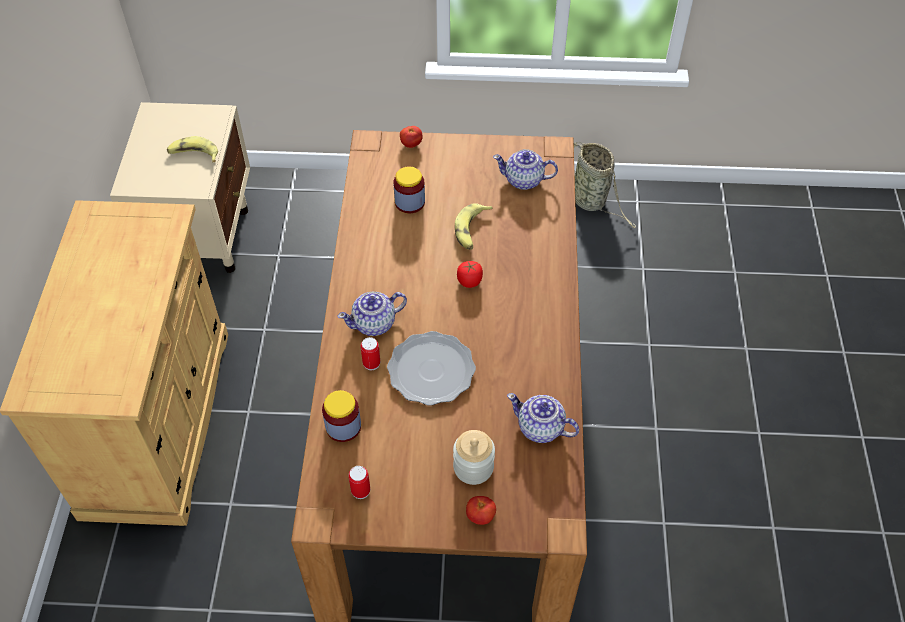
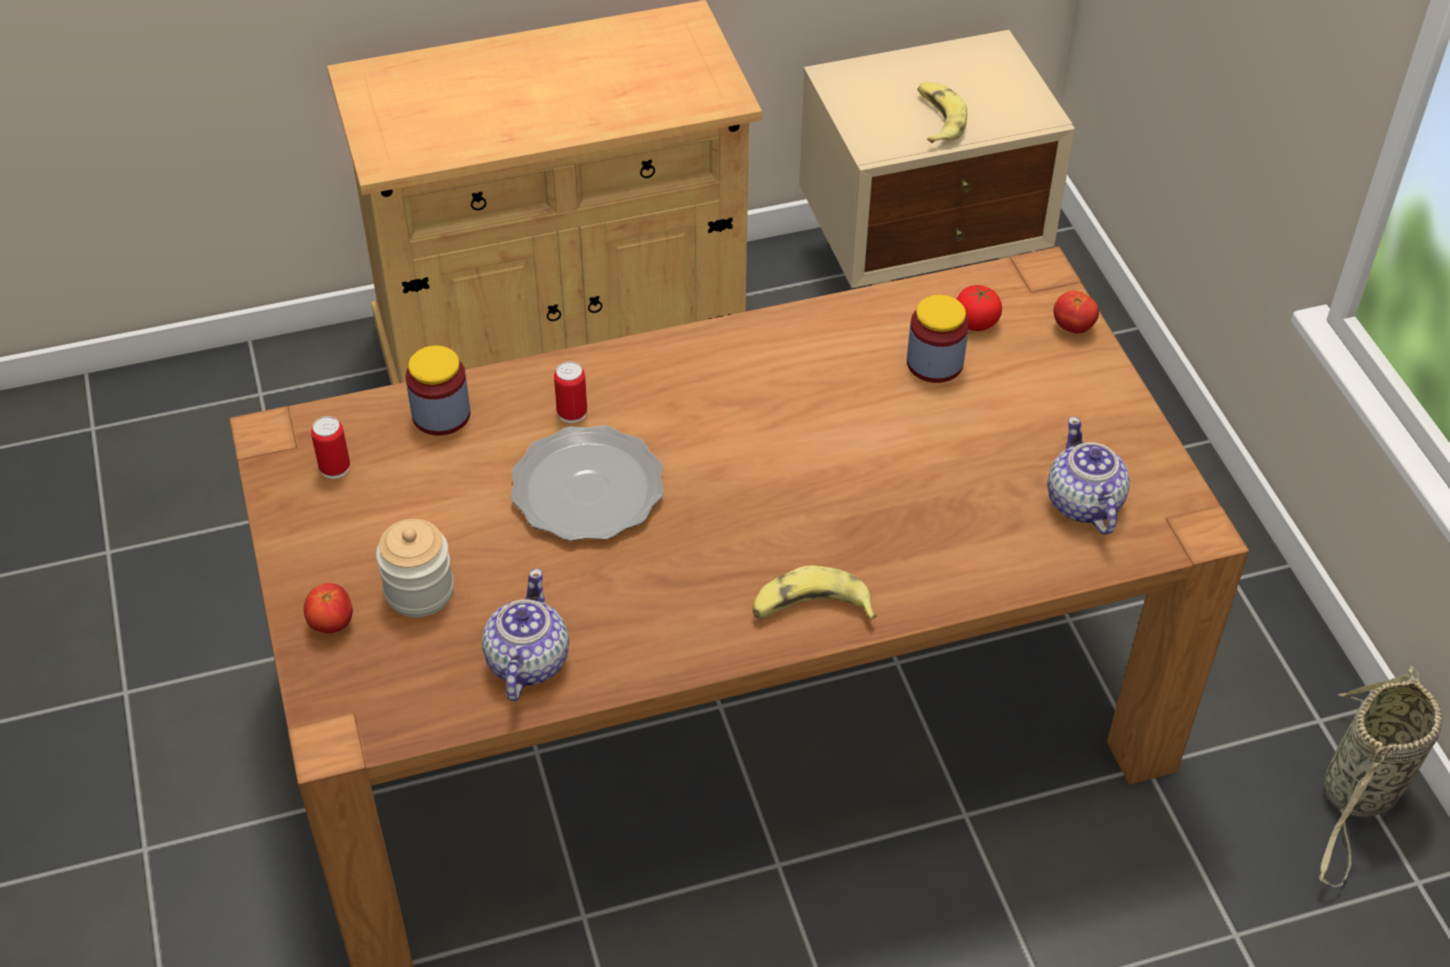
camera: 70 degrees right, 5 degrees down
teapot [337,292,407,336] -> none
banana [455,203,493,250] -> banana moved to [753,566,876,620]
tomato [457,261,483,288] -> tomato moved to [957,285,1002,331]

